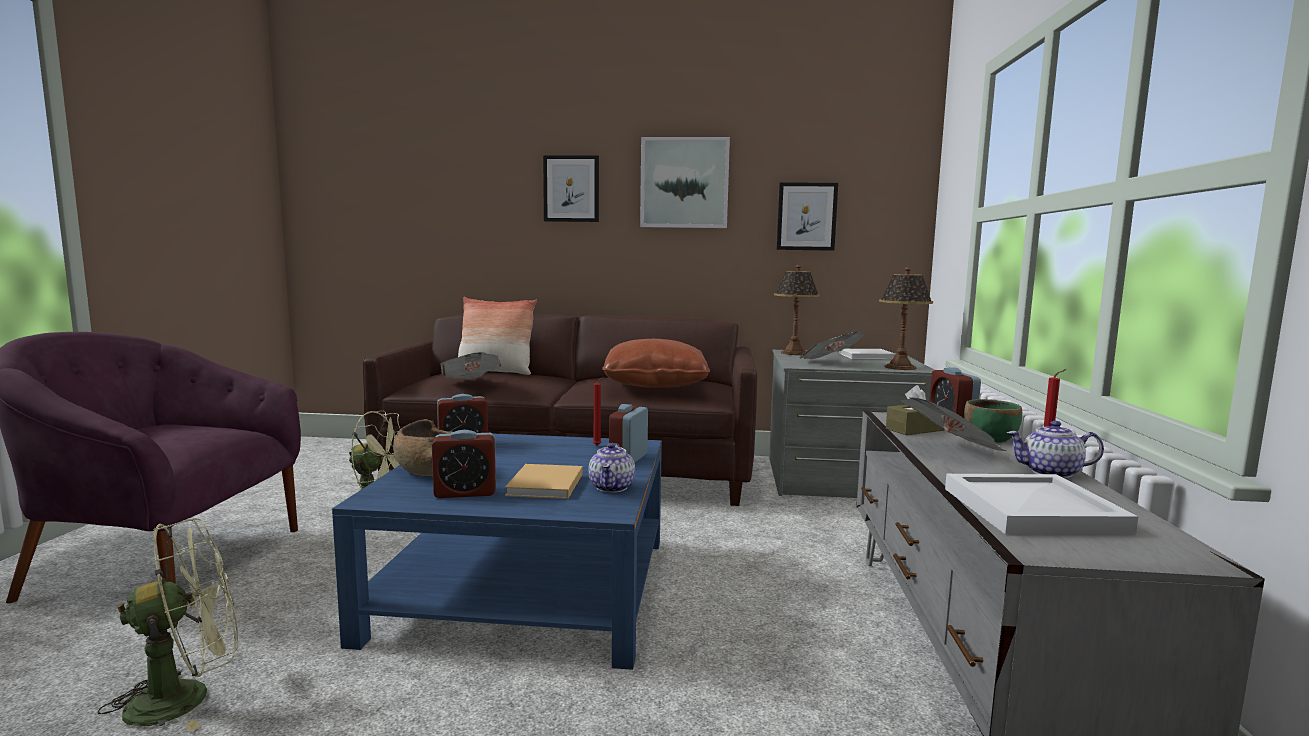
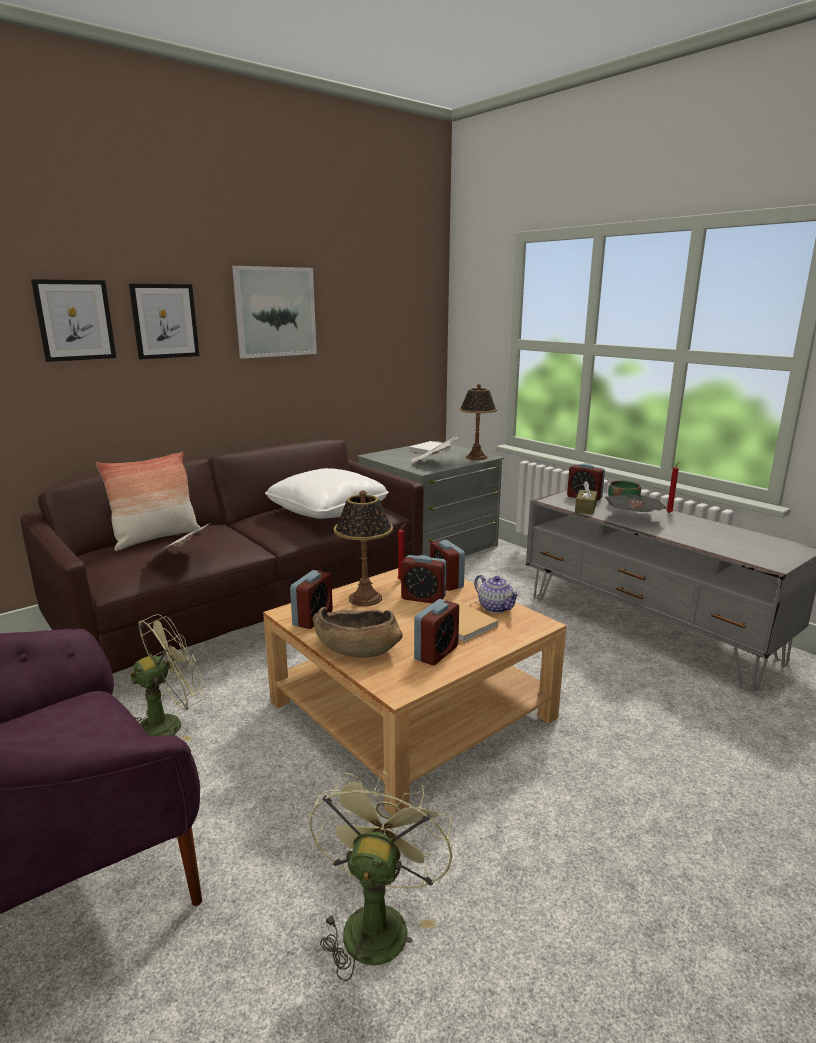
camera: 45 degrees left, 10 degrees up
blue coffee table [332,434,662,670] -> beige coffee table [263,568,566,816]
brown pillow [602,339,710,388] -> white pillow [265,468,389,519]
table lamp [774,265,820,355] -> table lamp moved to [334,490,393,606]
picture [777,182,838,251] -> picture moved to [31,279,116,362]
white tray [945,474,1138,535] -> none
teapot [1007,421,1104,478] -> none
none -> alarm clock [401,555,446,603]

